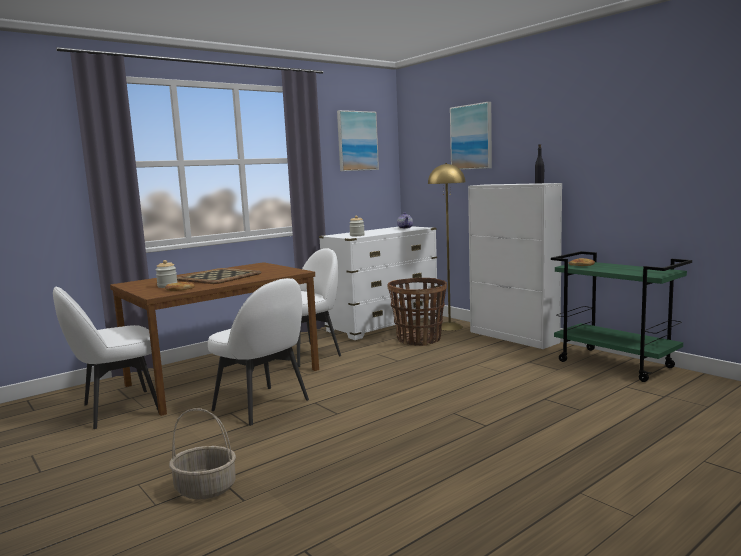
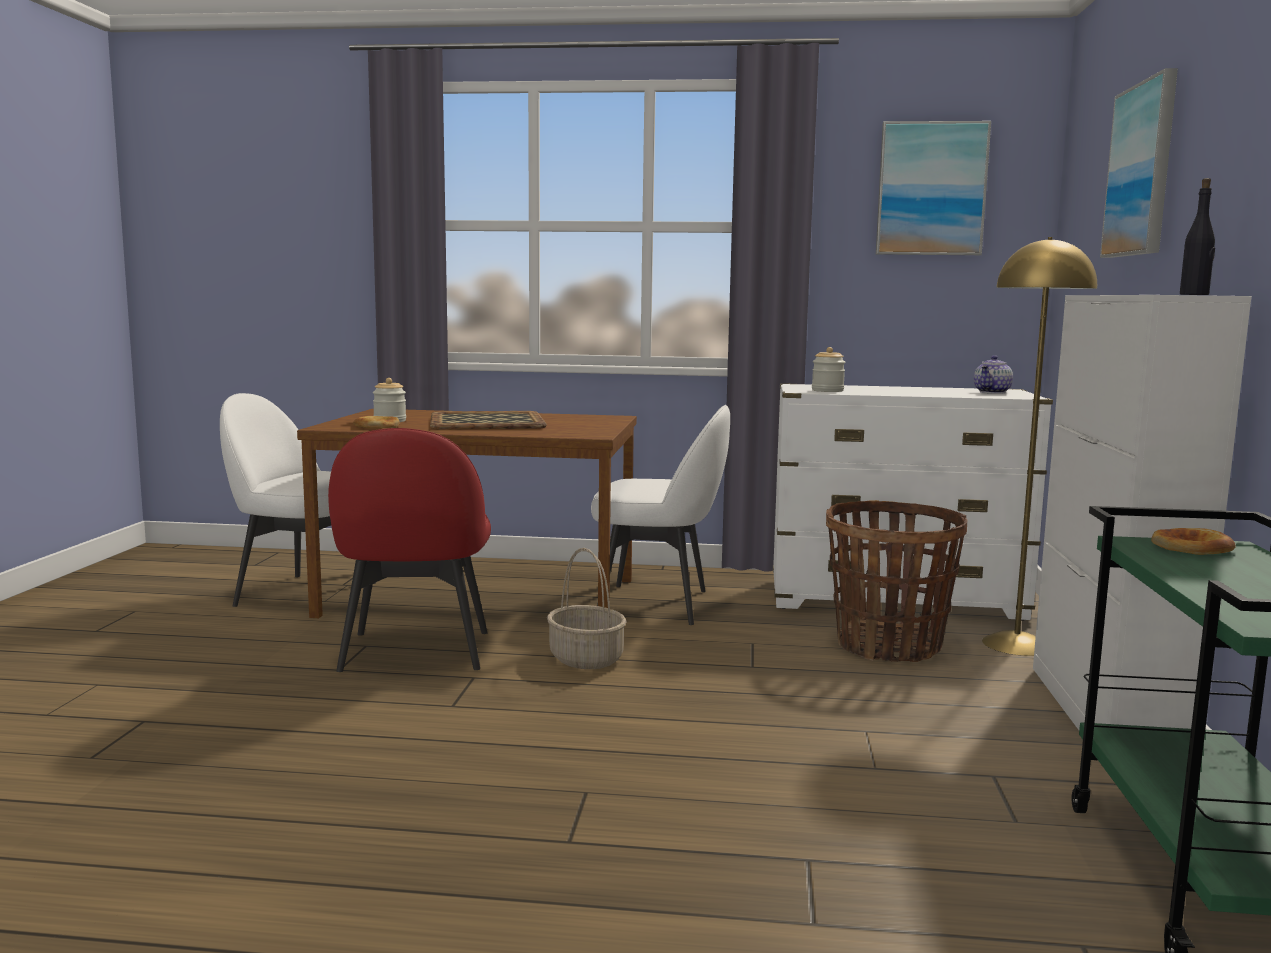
camera: 45 degrees right, 0 degrees up
basket [169,408,236,499] -> basket moved to [547,548,627,669]
white chair [208,278,309,426] -> red chair [328,428,491,672]

